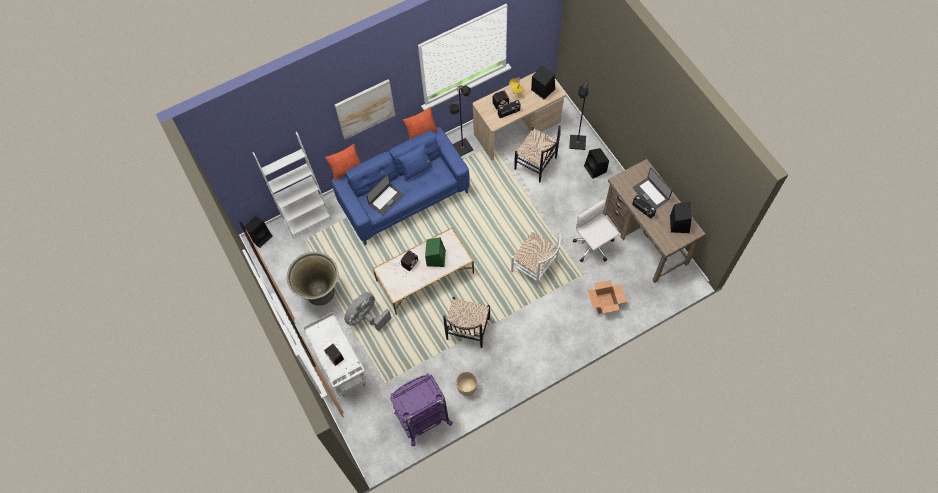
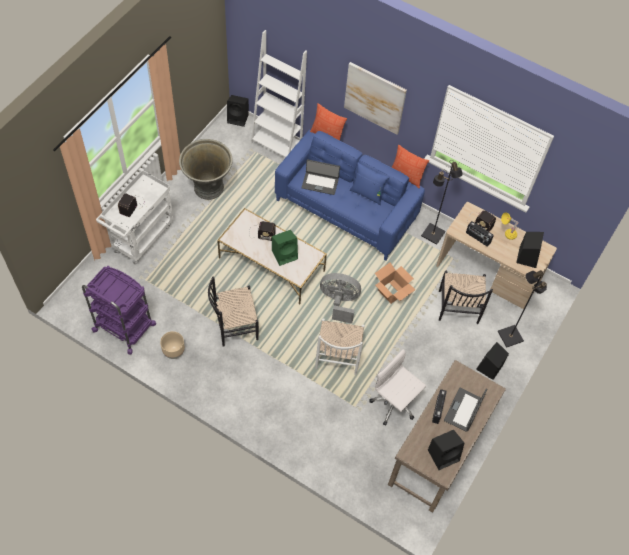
camera: 55 degrees right, 5 degrees down
grey fan [344,292,391,331] -> grey fan moved to [320,273,361,324]
white office chair [573,199,619,262] -> white office chair turned 75 degrees counterclockwise [369,349,426,426]
cardboard box [588,280,627,314] -> cardboard box moved to [375,262,415,304]

